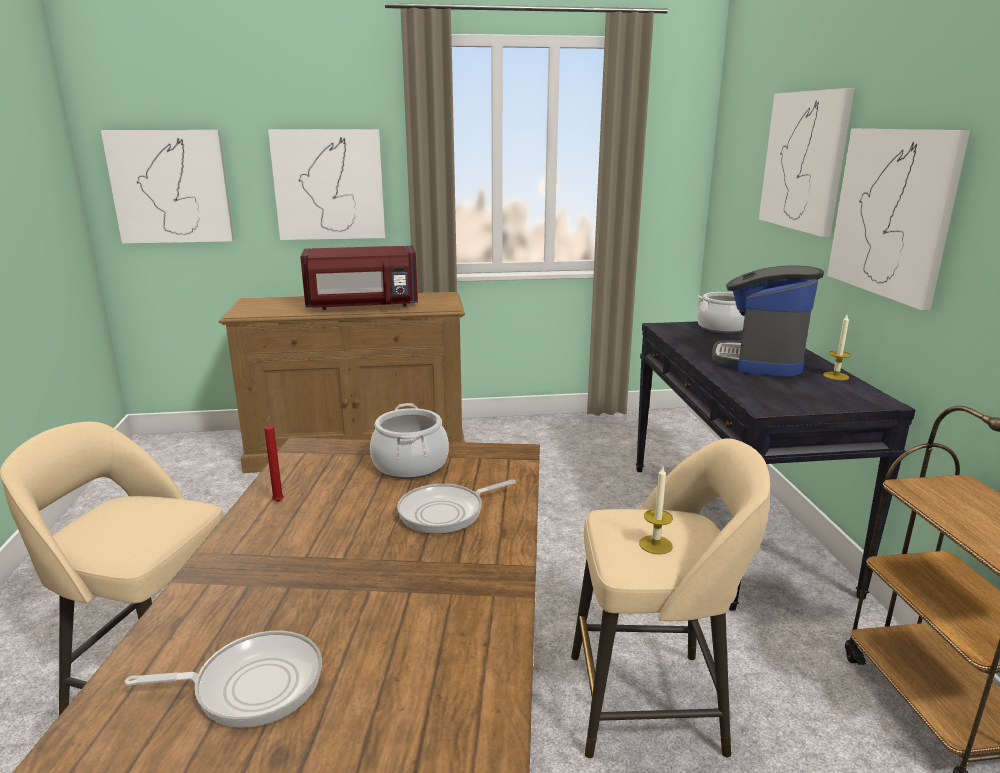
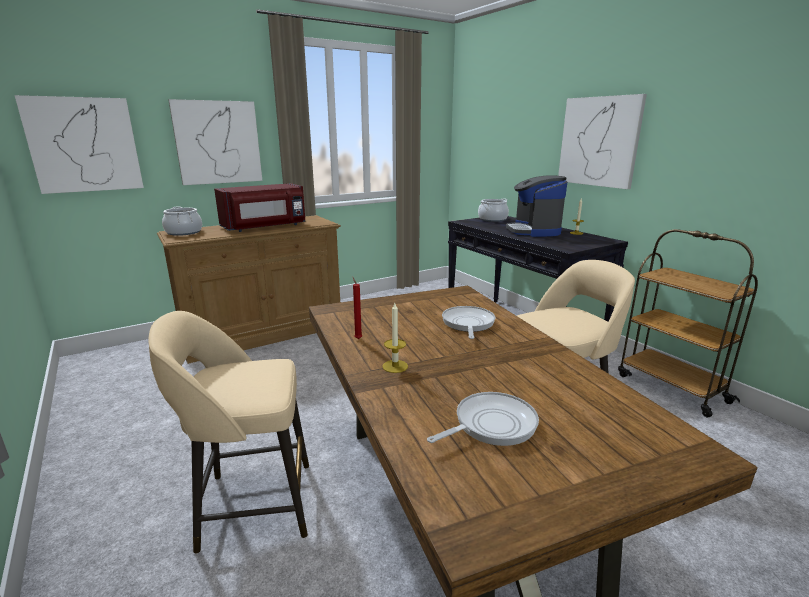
camera: 25 degrees left, 0 degrees up
cooking pot [370,403,449,479] -> cooking pot moved to [162,206,202,236]
frying pan [397,479,516,534] -> frying pan turned 150 degrees clockwise [442,306,495,339]
candle [639,467,673,555] -> candle moved to [382,303,408,373]
picture [759,88,855,237] -> none

